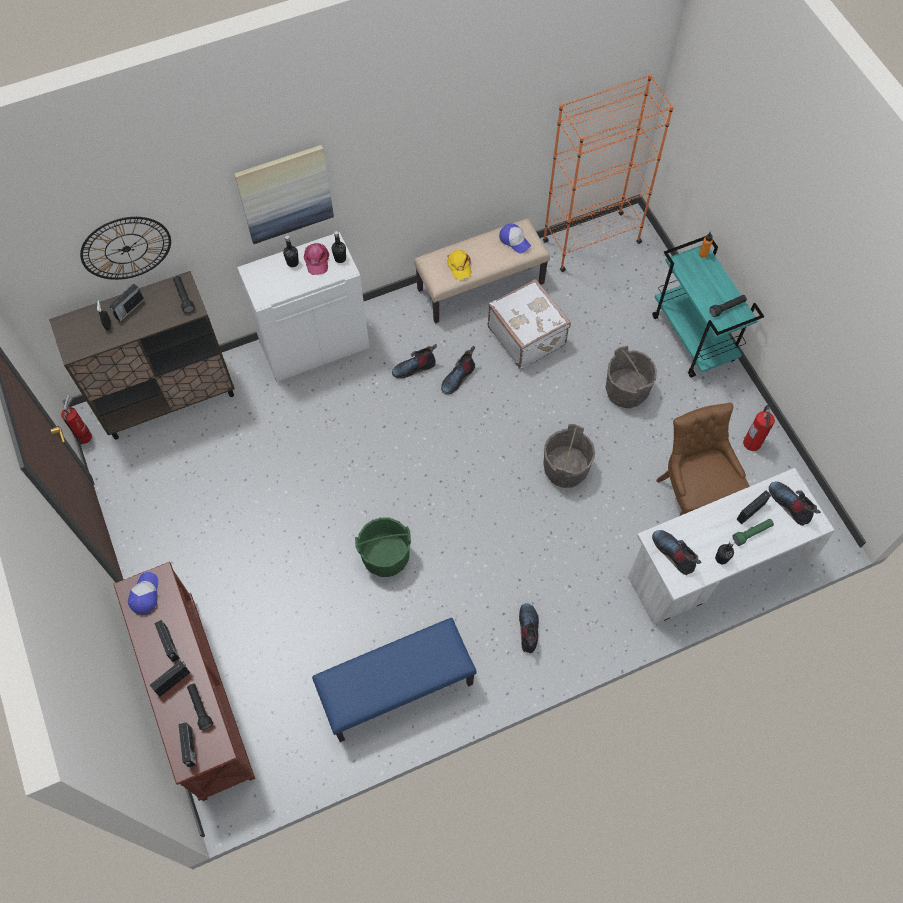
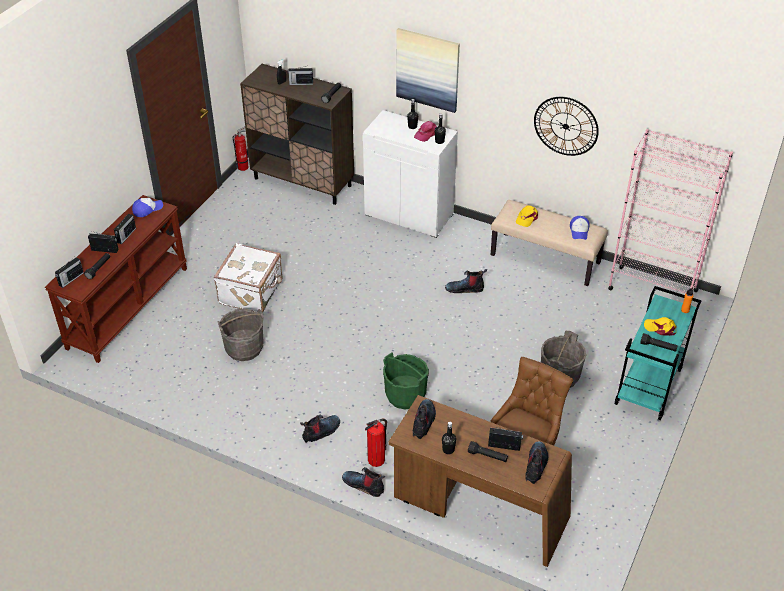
camera: 50 degrees right, 20 degrees down
wall clock [80,217,171,280] -> wall clock moved to [534,97,599,156]
blue bench [312,618,477,742] -> none
green bucket [355,518,411,577] -> green bucket moved to [383,352,429,409]
boot [392,344,437,378] -> boot moved to [342,467,385,497]
white suitcase [487,279,571,369] -> white suitcase moved to [214,243,282,313]
orange bookcase [543,74,674,272] -> pink bookcase [608,129,733,293]
grey bucket [543,424,595,488] -> grey bucket moved to [217,308,264,361]
white desk [628,468,835,625] -> brown desk [388,395,572,567]
green flashlight [733,519,774,546] -> black flashlight [468,441,508,462]
fire extinguisher [743,405,775,451] -> fire extinguisher moved to [365,419,387,467]
none -> yellow cap [644,317,677,336]

